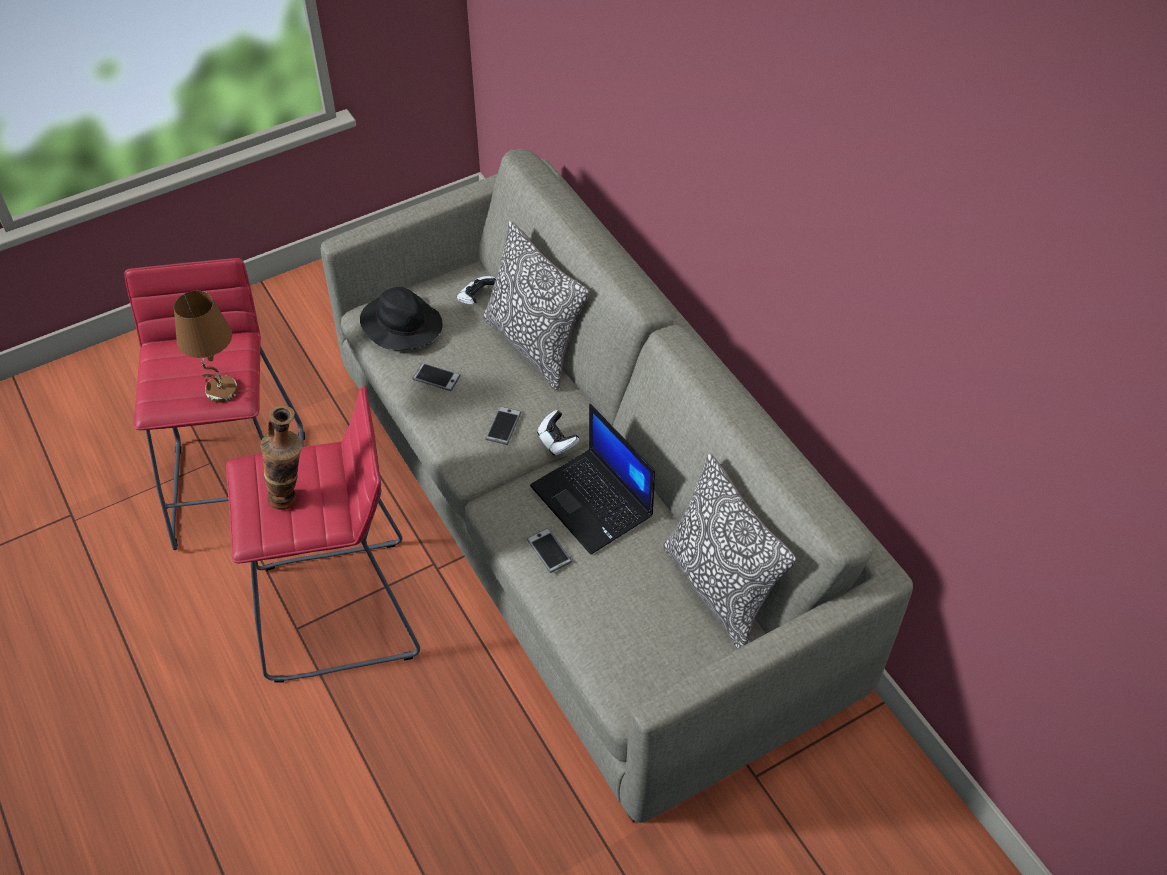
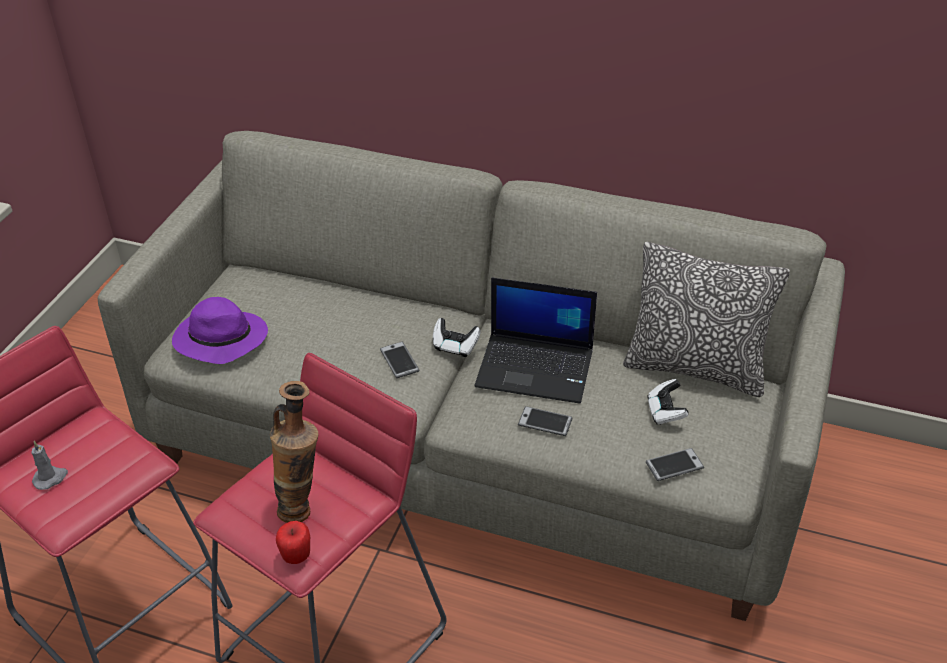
camera: 40 degrees left, 10 degrees down
brown table lamp [174,291,238,403] -> none
black hat [360,287,443,350] -> purple hat [172,297,268,364]
phone [412,363,461,391] -> phone moved to [646,448,704,481]
game controller [457,276,496,305] -> game controller moved to [647,379,689,425]
pillow [483,221,589,390] -> none
none -> grey candle [31,441,68,490]
none -> apple [276,521,310,564]

